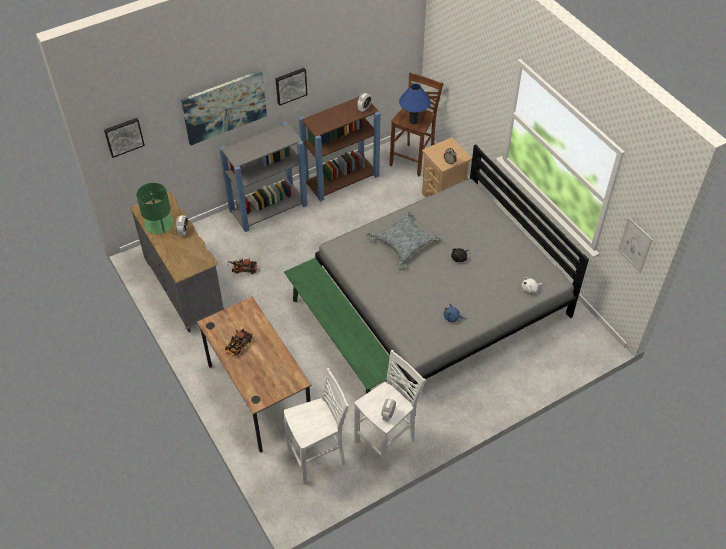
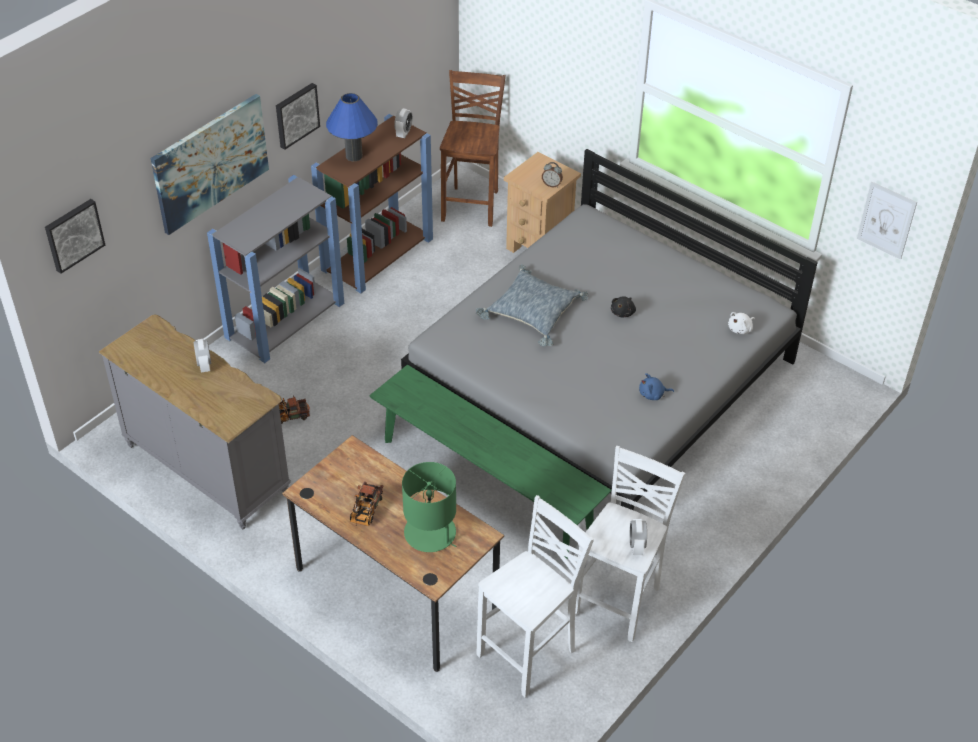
camera: 20 degrees left, 5 degrees down
green table lamp [136,183,173,234] -> green table lamp moved to [402,462,456,552]
blue table lamp [399,84,431,124] -> blue table lamp moved to [326,93,378,161]

